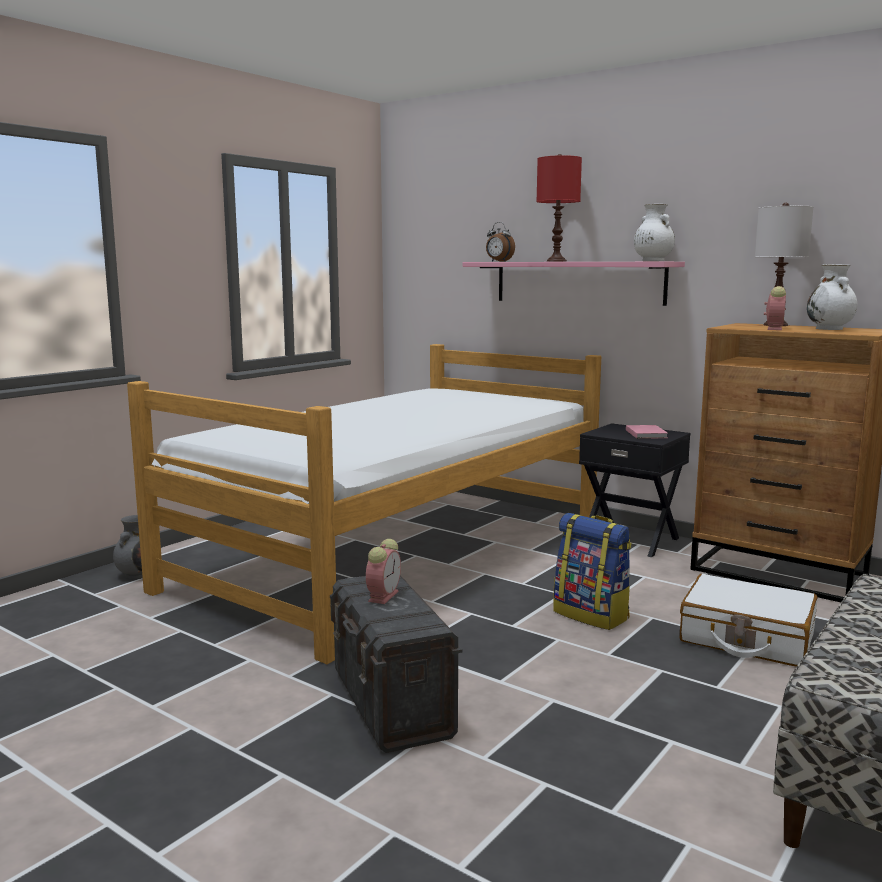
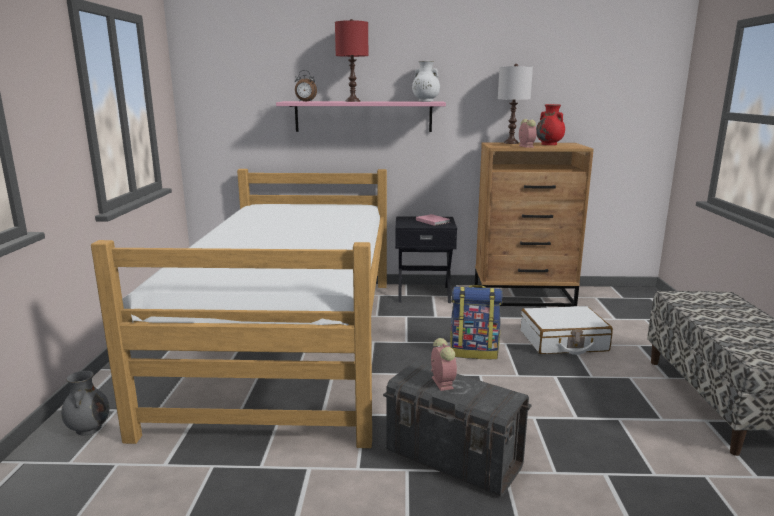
camera: 35 degrees left, 5 degrees up
white vase [807,265,858,330] -> red vase [536,104,565,145]

